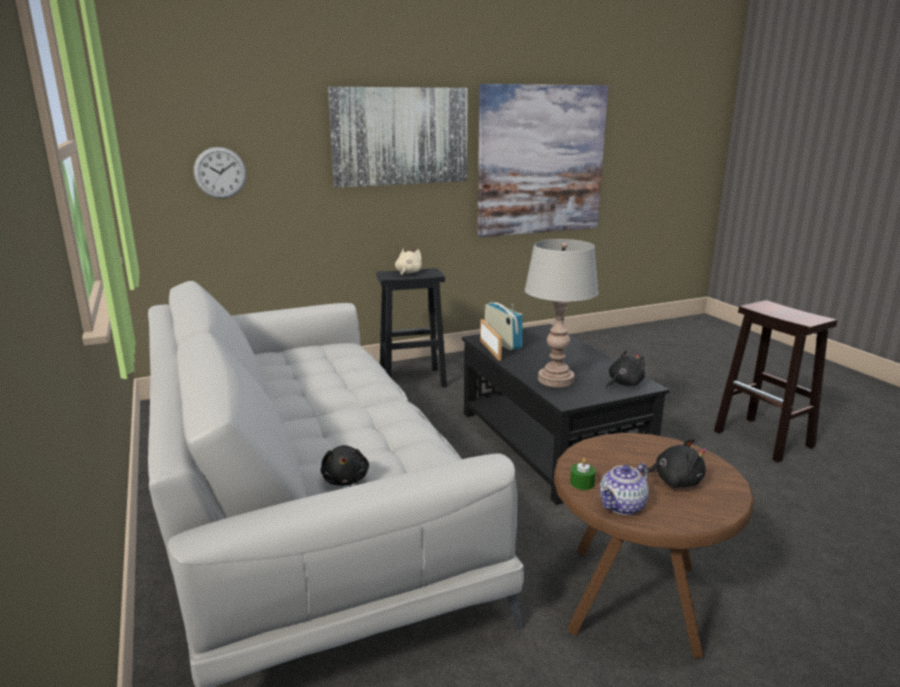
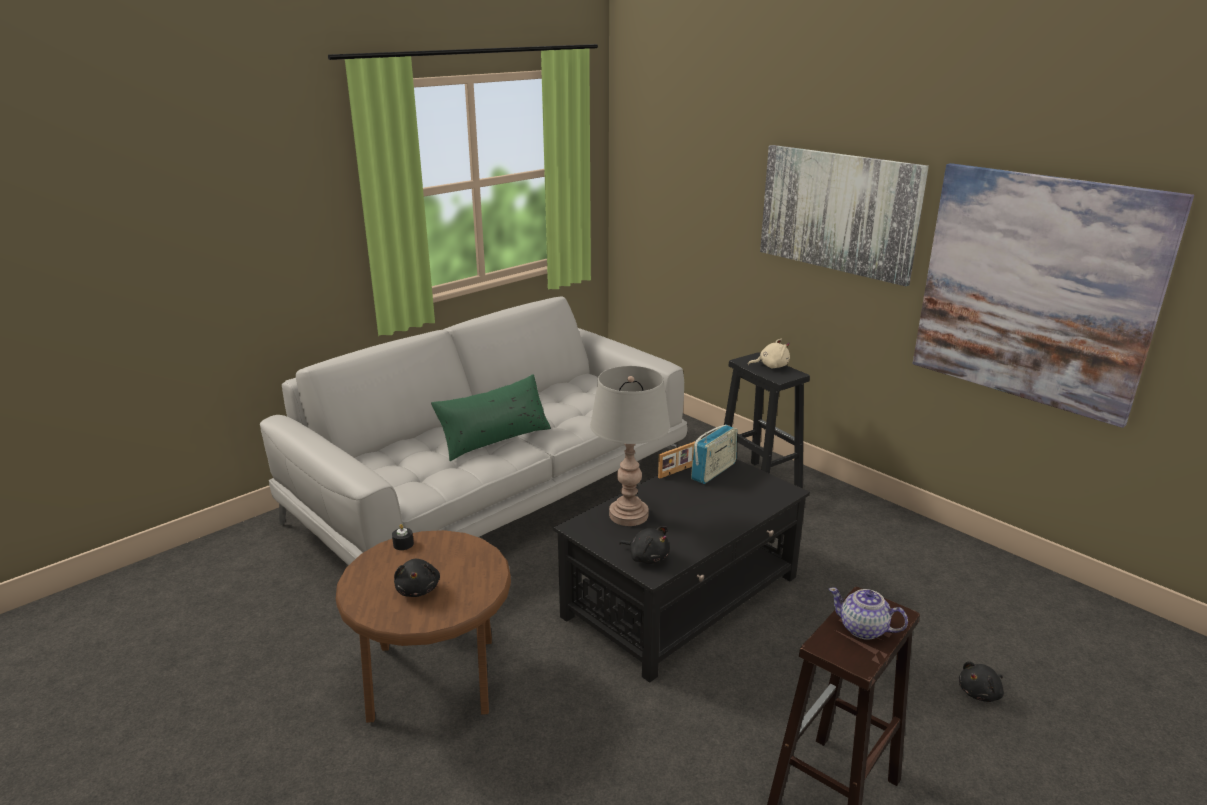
camera: 70 degrees right, 5 degrees up
wall clock [193,147,246,199] -> none
black plush toy [321,445,369,486] -> black plush toy moved to [959,661,1004,702]
green candle [570,458,596,490] -> black candle [392,524,414,550]
teapot [600,463,649,515] -> teapot moved to [828,587,908,640]
none -> green pillow [431,374,551,461]

